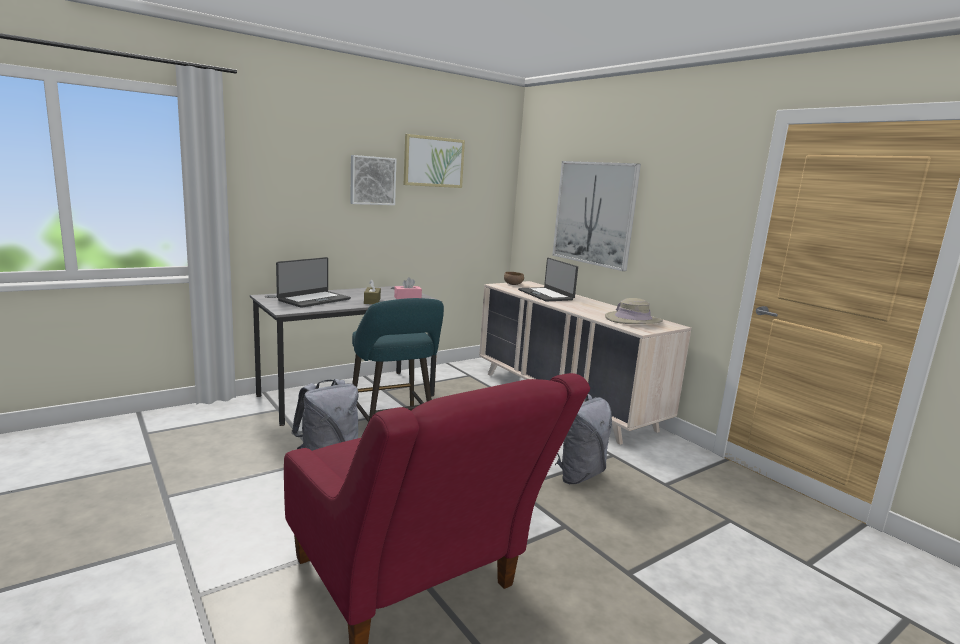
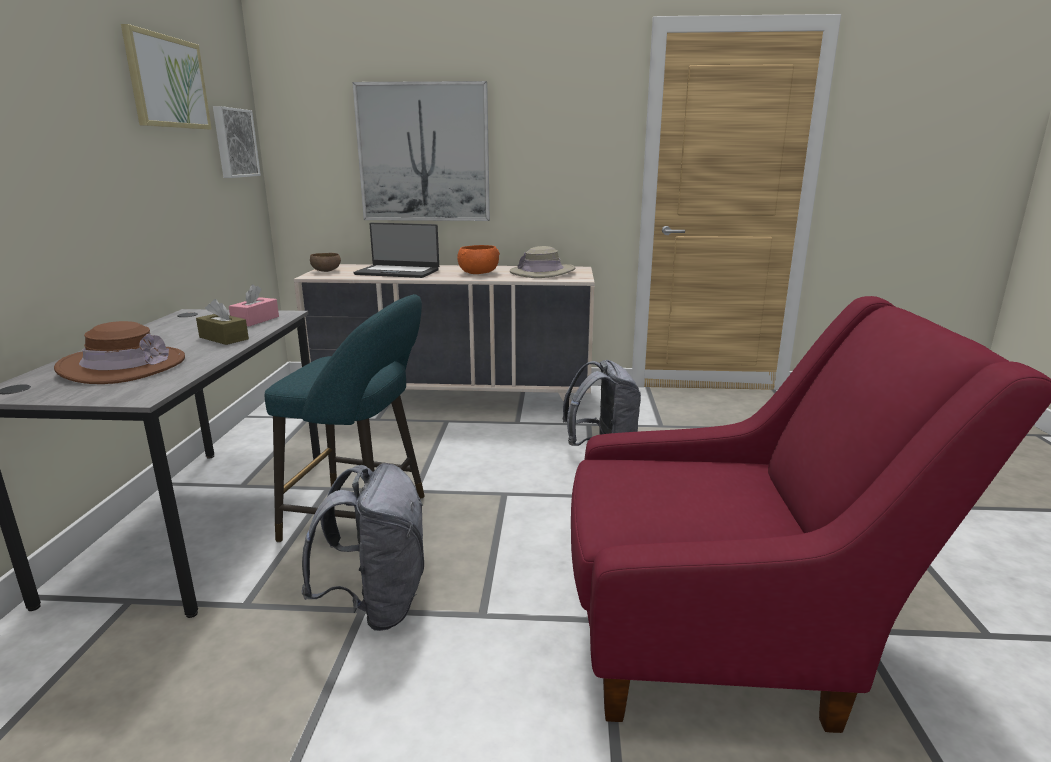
camera: 50 degrees left, 5 degrees up
laptop [276,257,351,308] -> brown hat [54,321,185,384]
picture [350,155,397,205] -> picture moved to [213,106,261,178]
none -> orange bowl [457,245,500,274]

